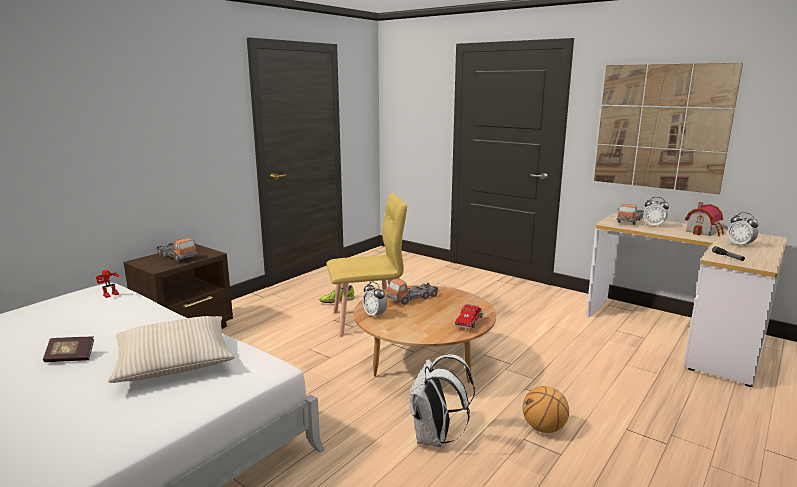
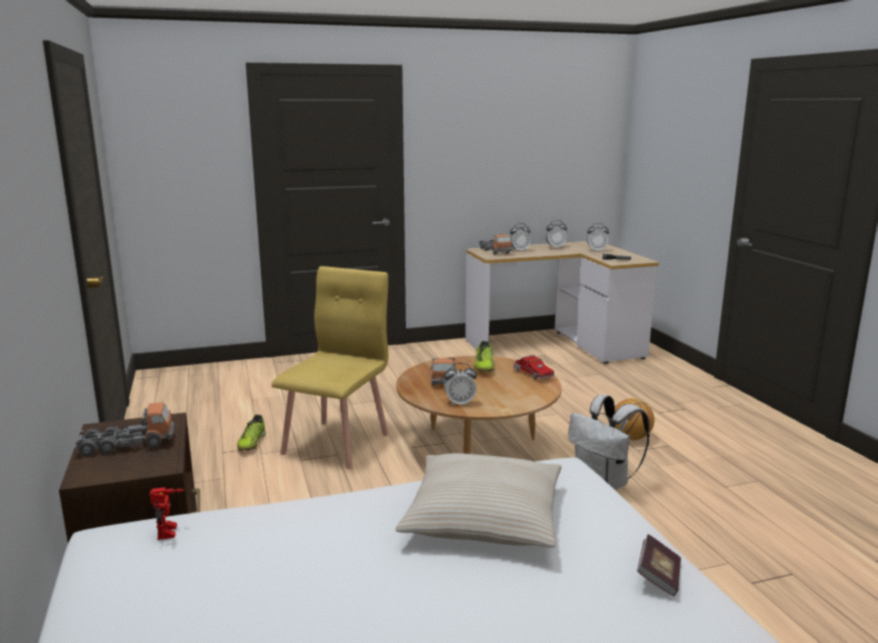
camera: 55 degrees left, 0 degrees up
book [43,337,94,362] -> book moved to [637,534,681,596]
picture [594,63,743,194] -> none
toy house [685,202,724,236] -> alarm clock [546,220,567,248]
none -> shoe [474,341,494,372]

